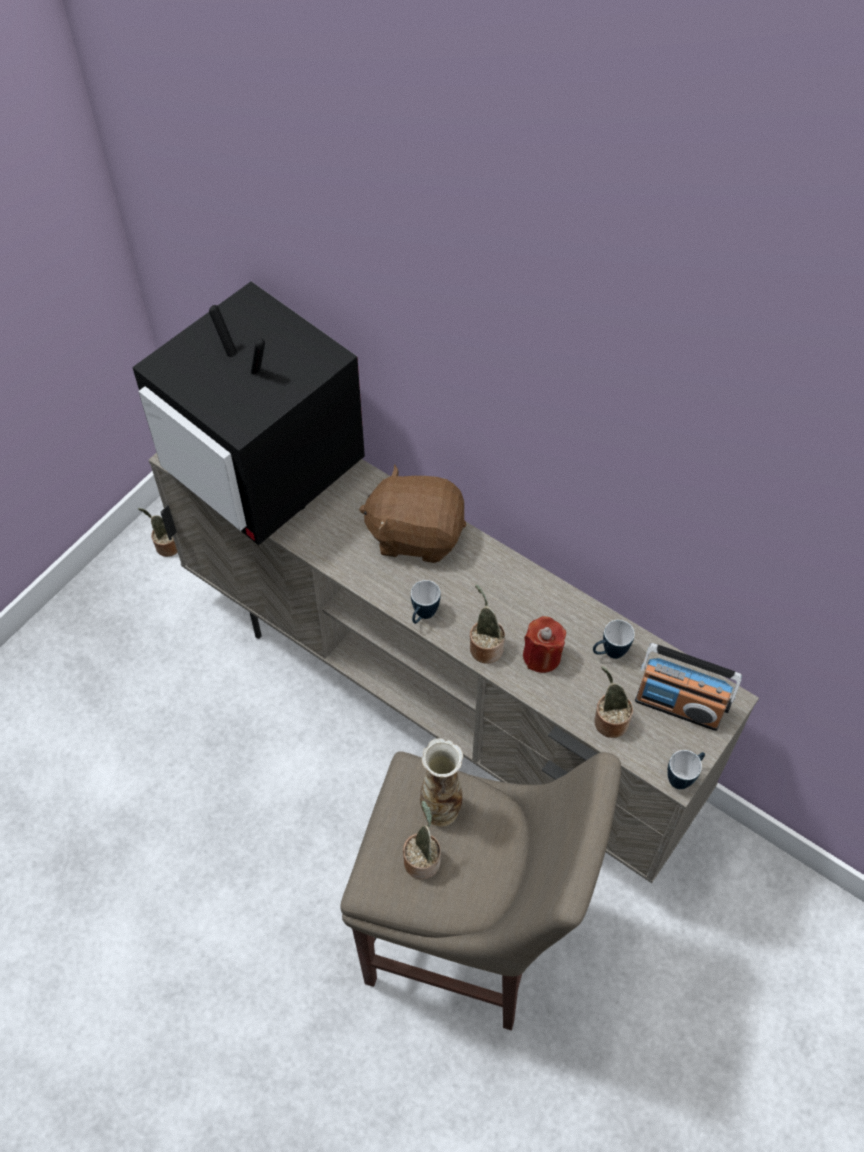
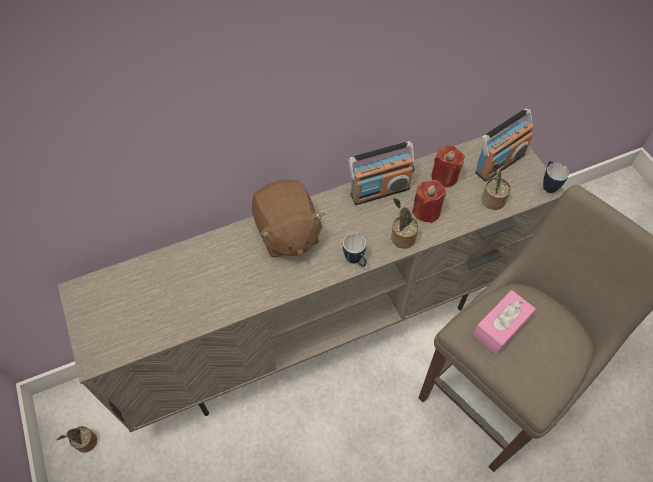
camera: 60 degrees left, 0 degrees up
television [132,281,365,545] -> none
brown plush toy [359,464,466,563] -> brown plush toy turned 60 degrees counterclockwise [252,179,325,257]
potted plant [403,801,441,880] -> none
vase [420,738,463,827] -> pink tissue box [473,290,536,354]
mug [593,620,635,659] -> red candle [431,145,465,187]
none -> radio [348,141,415,205]

